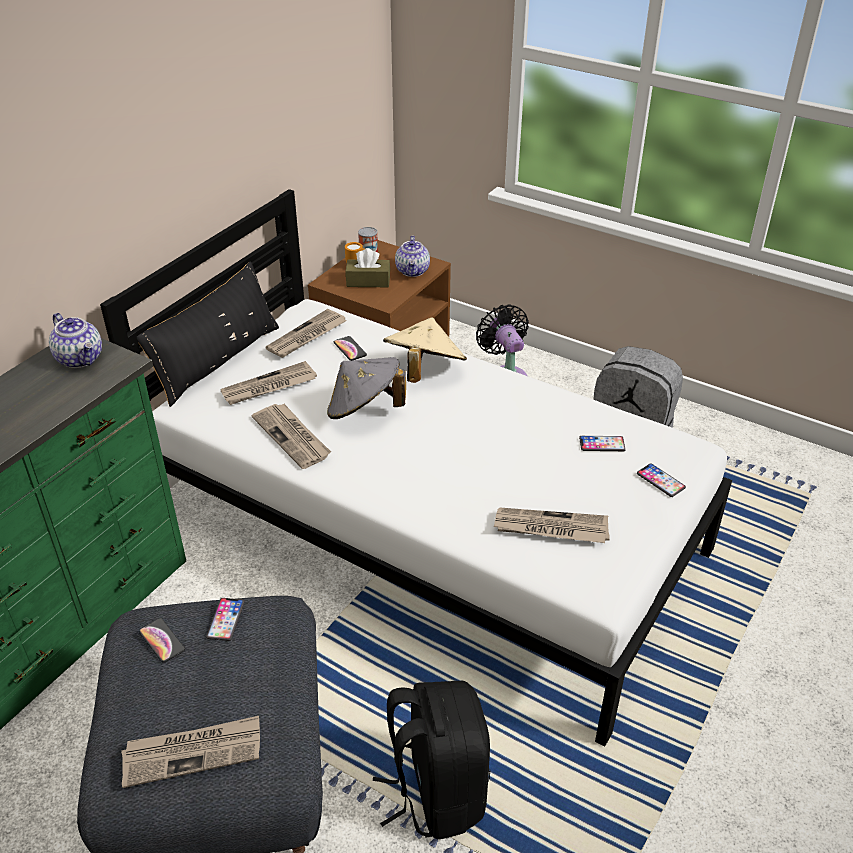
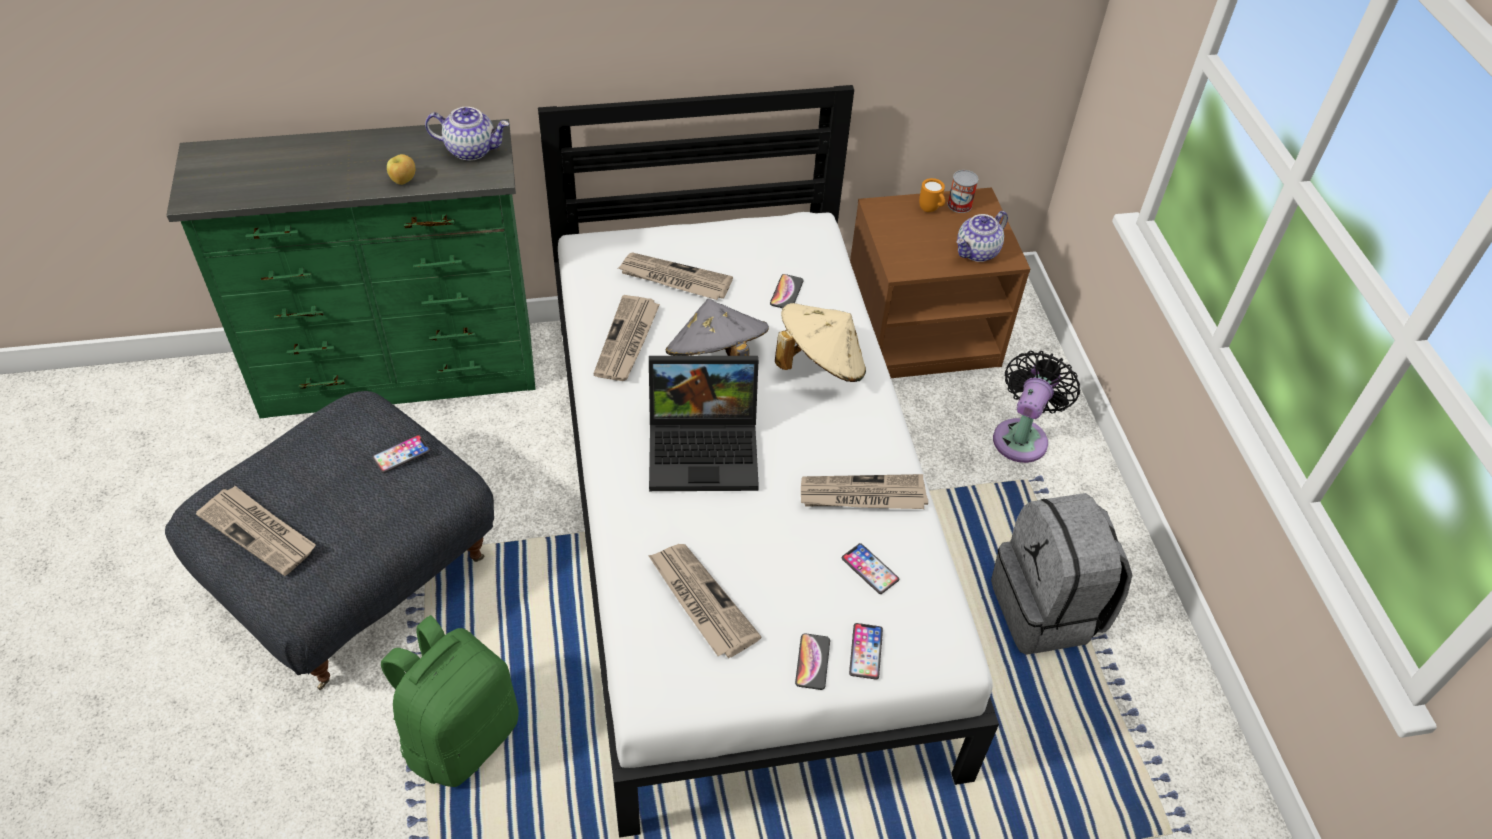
camera: 45 degrees right, 10 degrees up
teapot [49,313,102,368] -> teapot turned 90 degrees counterclockwise [425,107,509,161]
black pillow [137,261,279,407] -> none
phone [139,618,185,662] -> phone moved to [795,633,830,690]
newspaper [265,309,346,358] -> newspaper moved to [801,474,928,509]
brown tissue box [346,248,390,287] -> none
black backpack [373,681,490,839] -> green backpack [381,615,519,787]
none -> apple [387,154,415,185]
none -> laptop [649,356,759,491]

